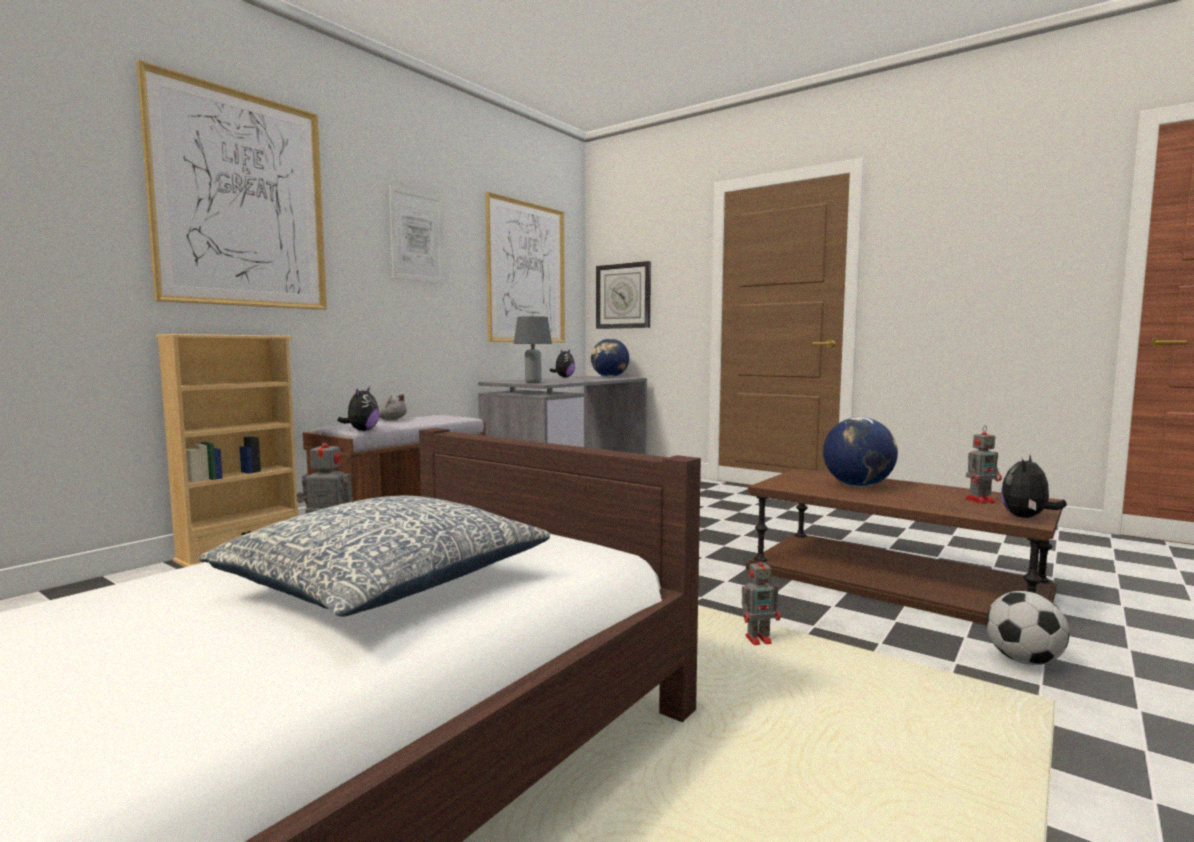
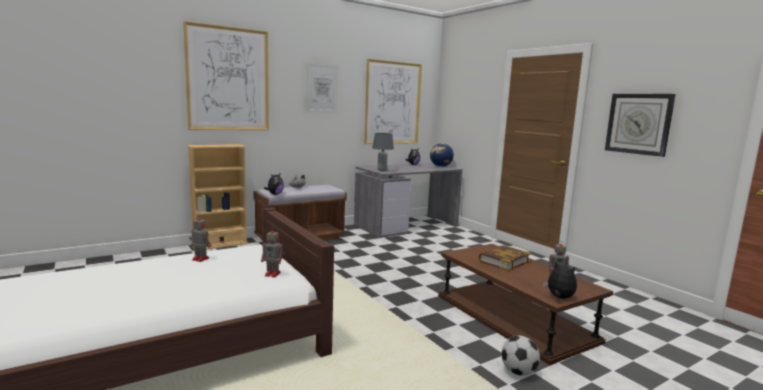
camera: 20 degrees right, 5 degrees up
pillow [199,495,550,617] -> none
wall clock [596,261,651,329] -> wall clock moved to [605,94,676,157]
toy robot [742,554,780,645] -> toy robot moved to [261,231,285,277]
globe [823,417,898,487] -> book [479,245,531,271]
plush toy [1001,454,1067,518] -> plush toy turned 75 degrees clockwise [543,261,577,299]

